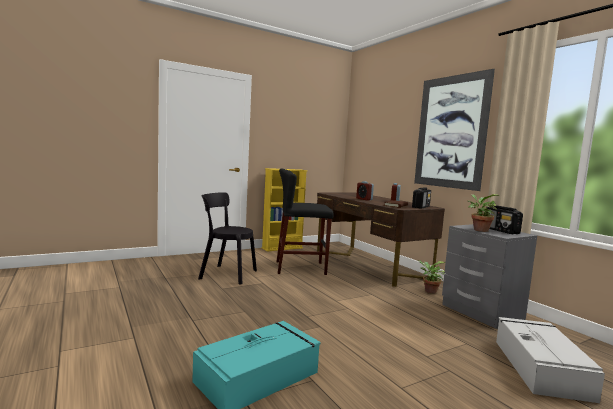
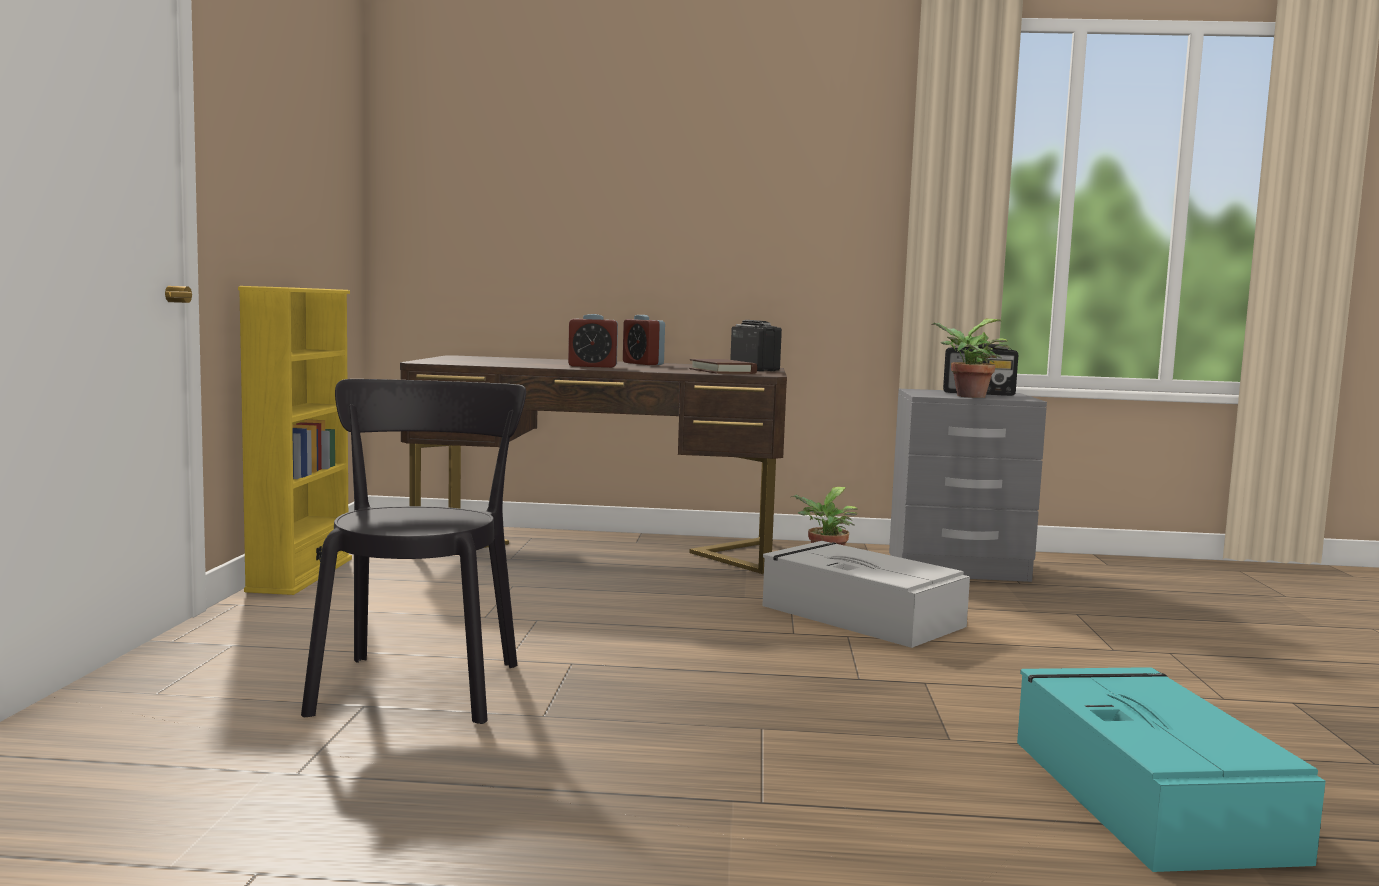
camera: 55 degrees left, 0 degrees up
black chair [198,192,257,285] -> black chair turned 135 degrees clockwise [301,379,526,724]
black stool [276,168,334,275] -> none
picture [414,69,495,191] -> none
grey storage box [496,317,605,403] -> grey storage box moved to [762,541,970,648]

